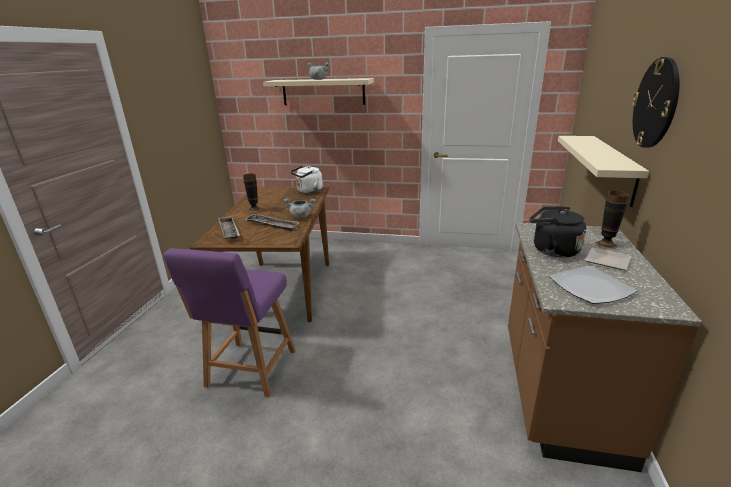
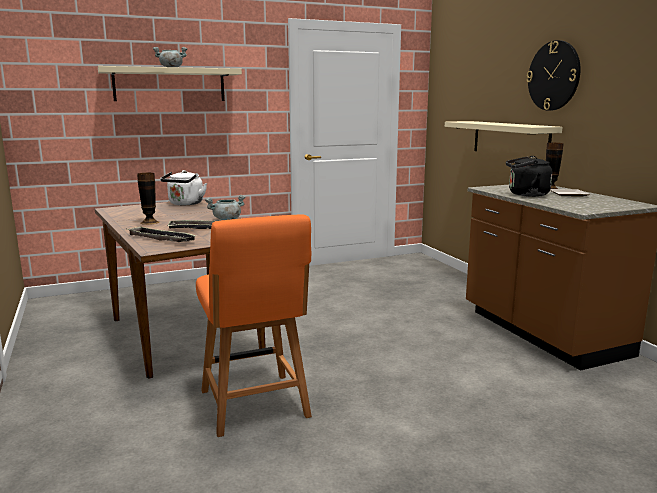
camera: 35 degrees left, 10 degrees down
purple chair [163,248,296,397] -> orange chair [196,215,312,437]
plate [549,266,637,304] -> none

